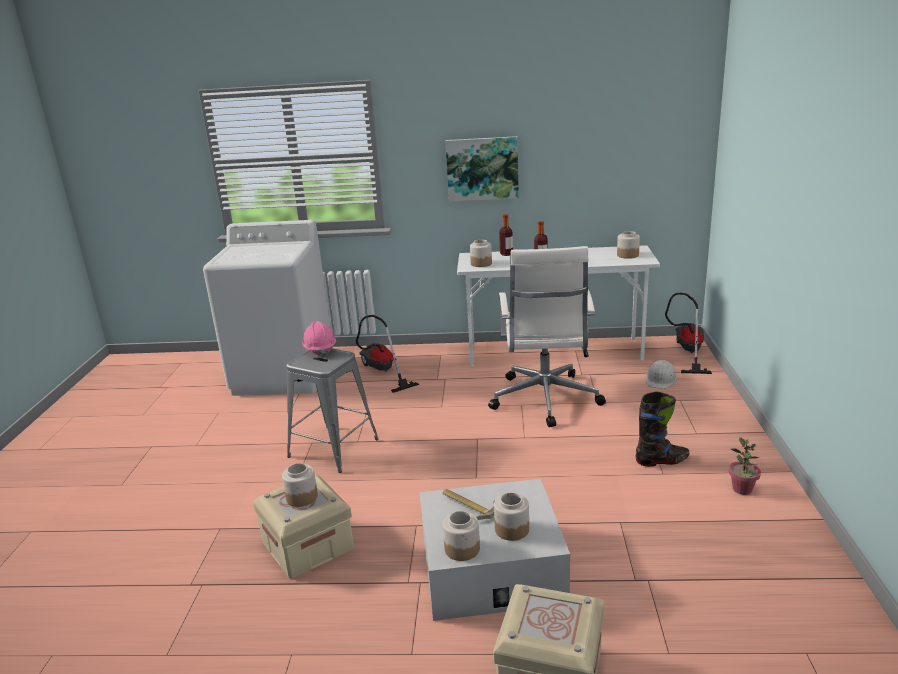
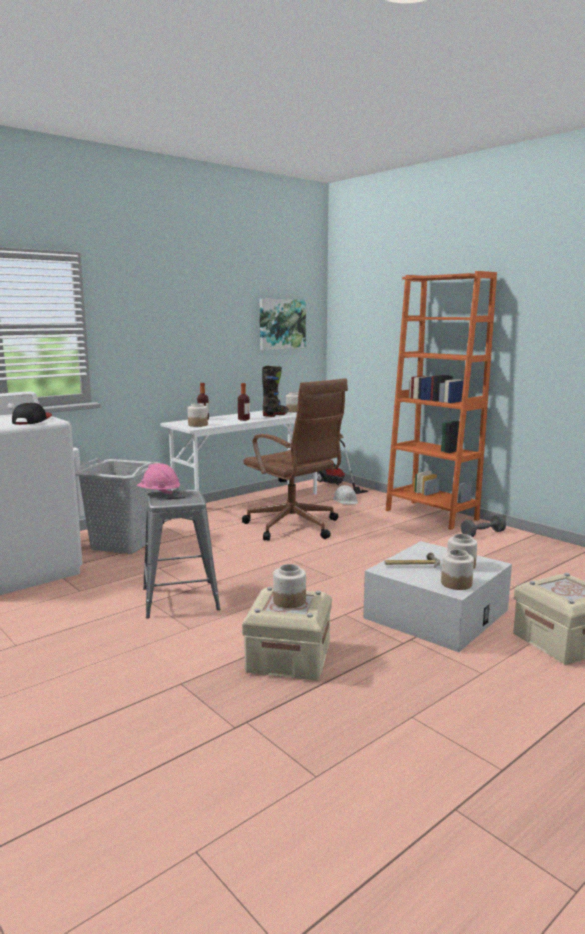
camera: 45 degrees left, 10 degrees down
vacuum cleaner [356,315,419,393] -> grey laundry basket [75,458,159,554]
picture [445,136,519,202] -> picture moved to [260,299,306,350]
white office chair [488,246,606,427] -> brown office chair [242,378,348,541]
black boot [636,392,690,467] -> black boot moved to [262,366,289,417]
potted plant [728,437,761,495] -> grey dumbbell [461,514,506,537]
none -> cap [12,403,52,425]
none -> orange bookcase [386,271,497,530]

